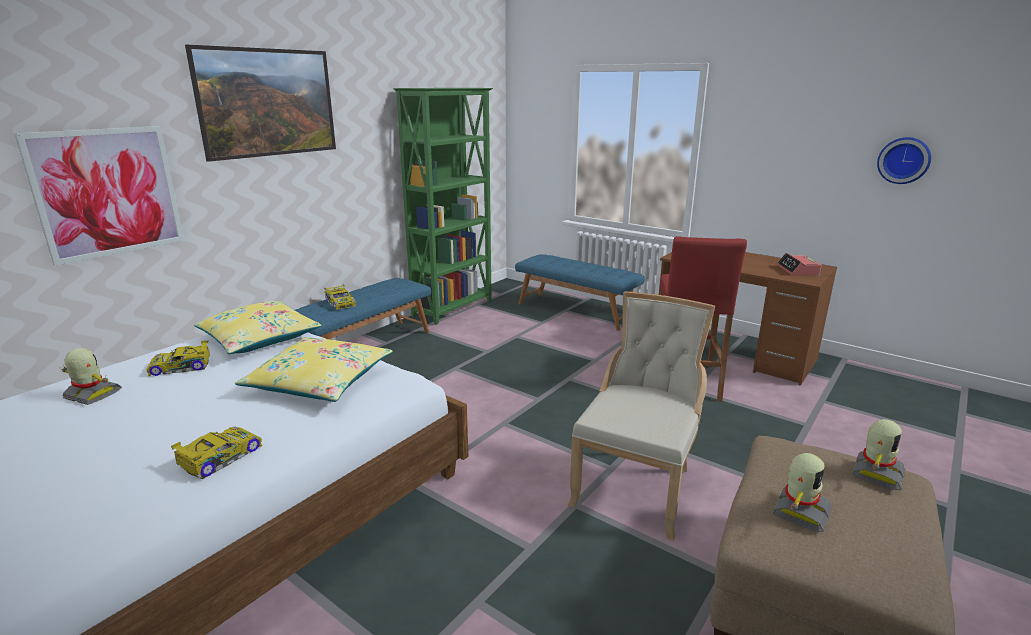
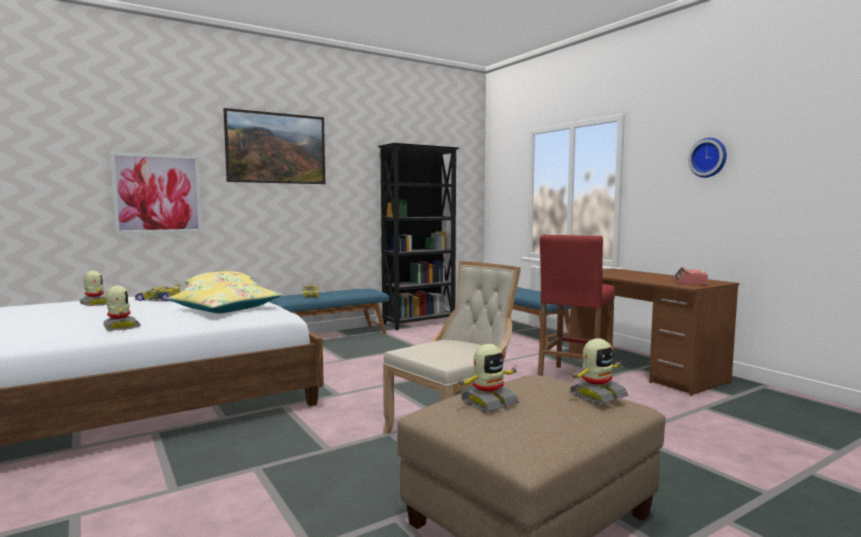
camera: 20 degrees right, 15 degrees down
toy car [171,426,262,479] -> toy robot [103,286,141,331]
green bookcase [393,88,493,325] -> black bookcase [378,143,459,330]
wall clock [877,137,931,184] -> wall clock moved to [688,138,727,178]

